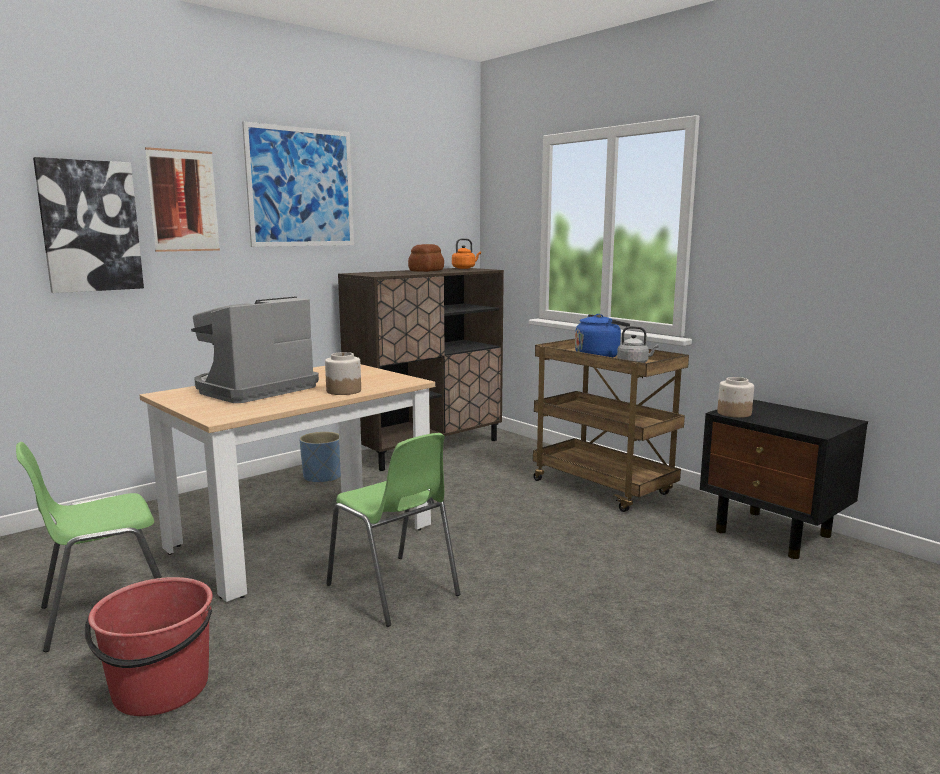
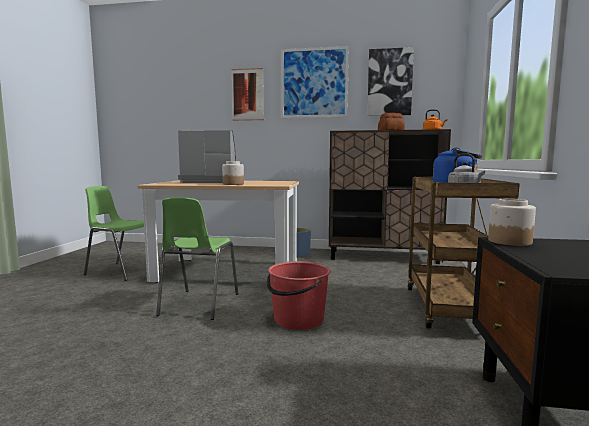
camera: 50 degrees right, 5 degrees down
picture [33,157,144,293] -> picture moved to [367,47,414,116]
red bucket [85,577,213,716] -> red bucket moved to [267,261,330,330]

